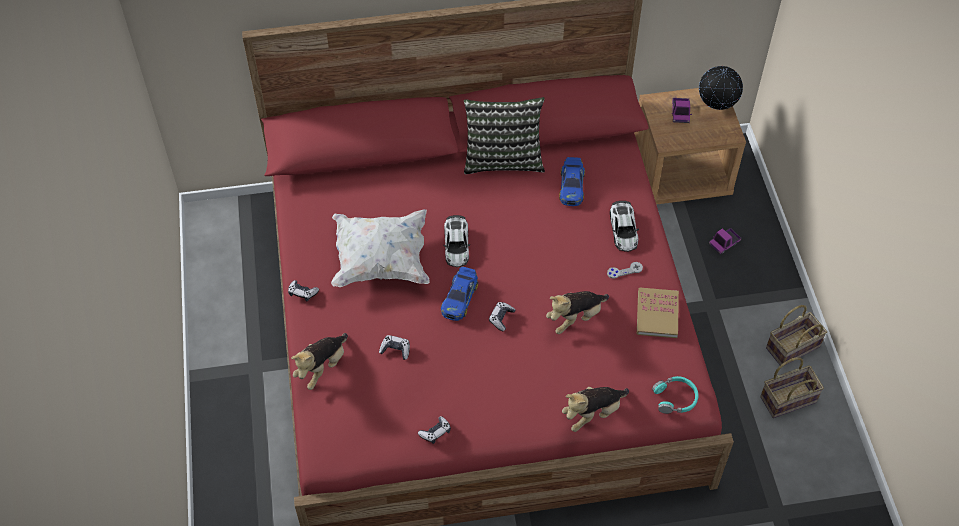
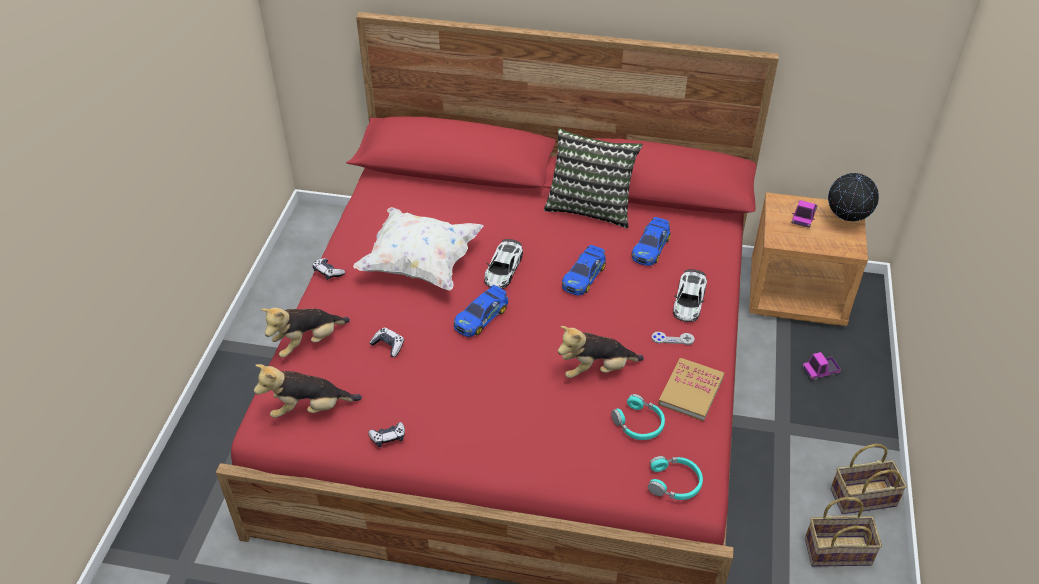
camera: 20 degrees right, 10 degrees down
game controller [489,302,516,331] -> none
plush toy [562,387,629,432] -> plush toy moved to [254,364,362,418]
none -> toy car [562,245,606,295]
none -> turquoise headphones [611,394,665,440]

